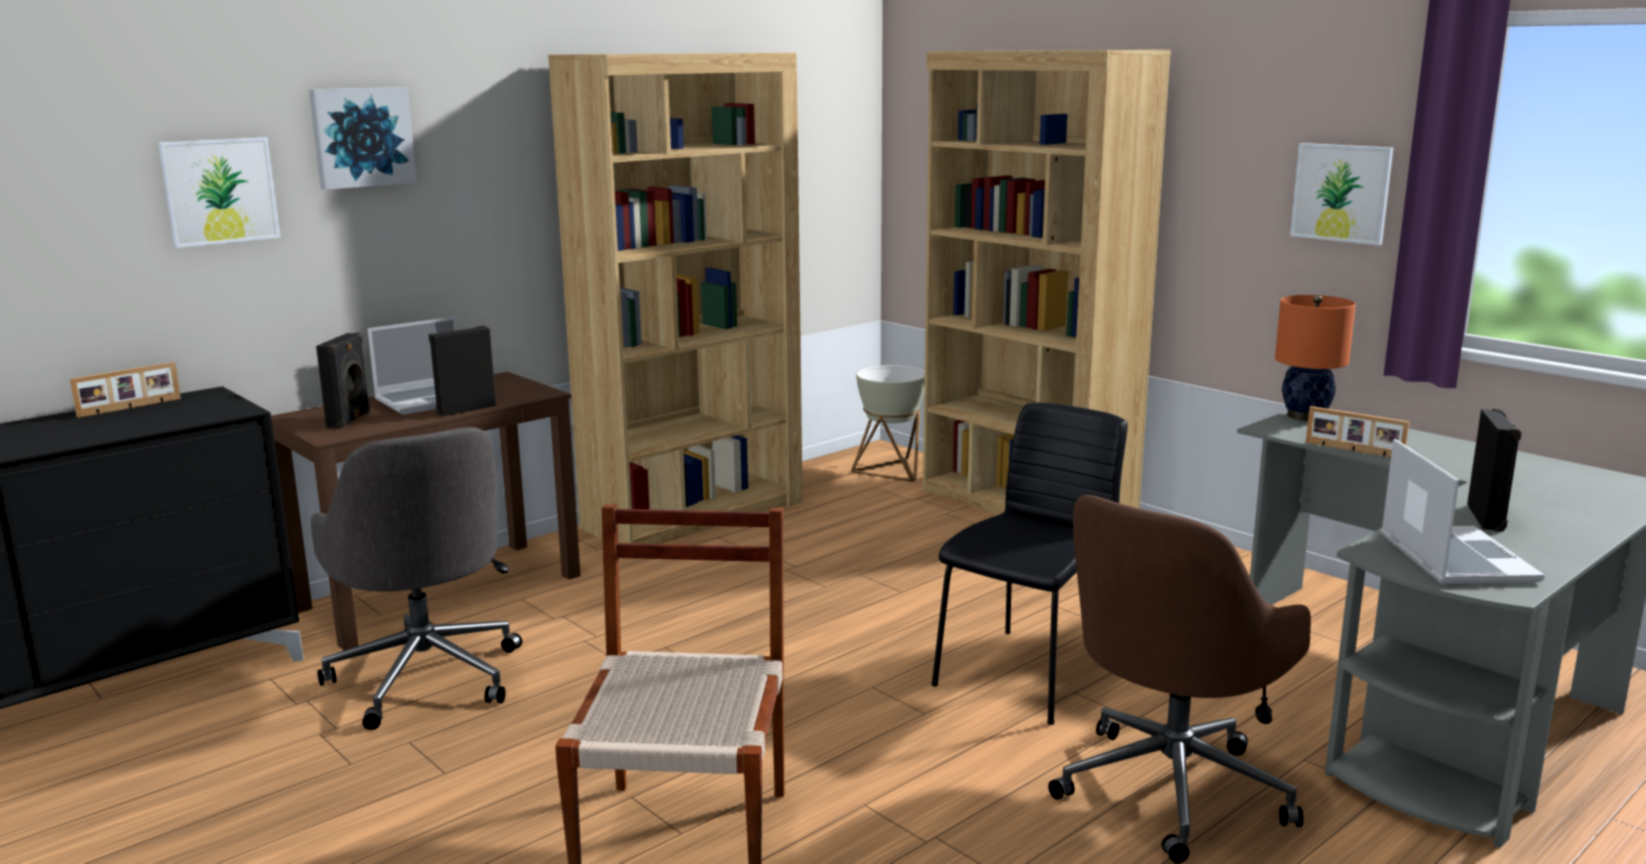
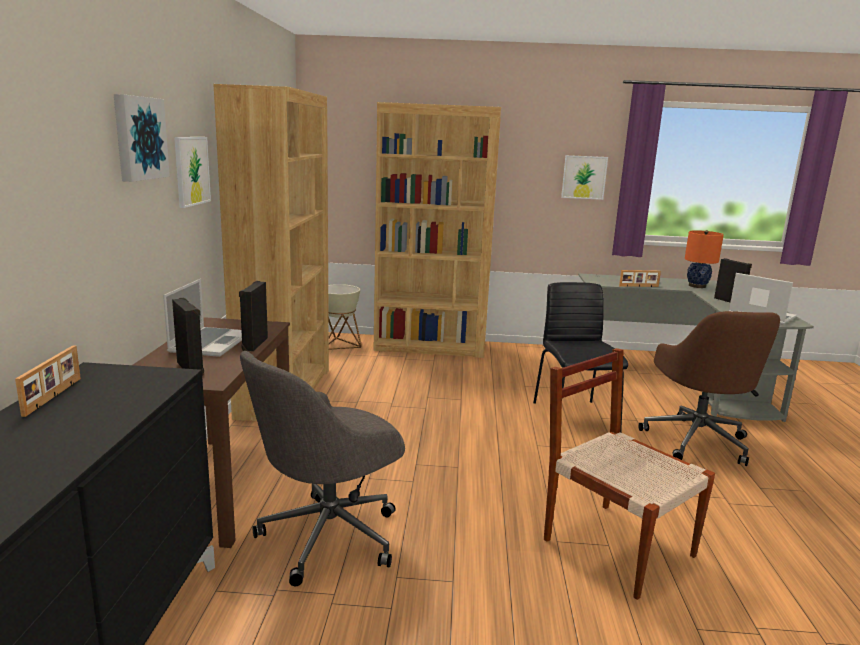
camera: 45 degrees left, 0 degrees up
picture [158,137,281,248] -> picture moved to [174,137,211,208]
grey office chair [311,427,522,730] -> grey office chair turned 120 degrees clockwise [240,351,405,586]
orange table lamp [1275,295,1356,421] -> orange table lamp moved to [685,230,724,288]

